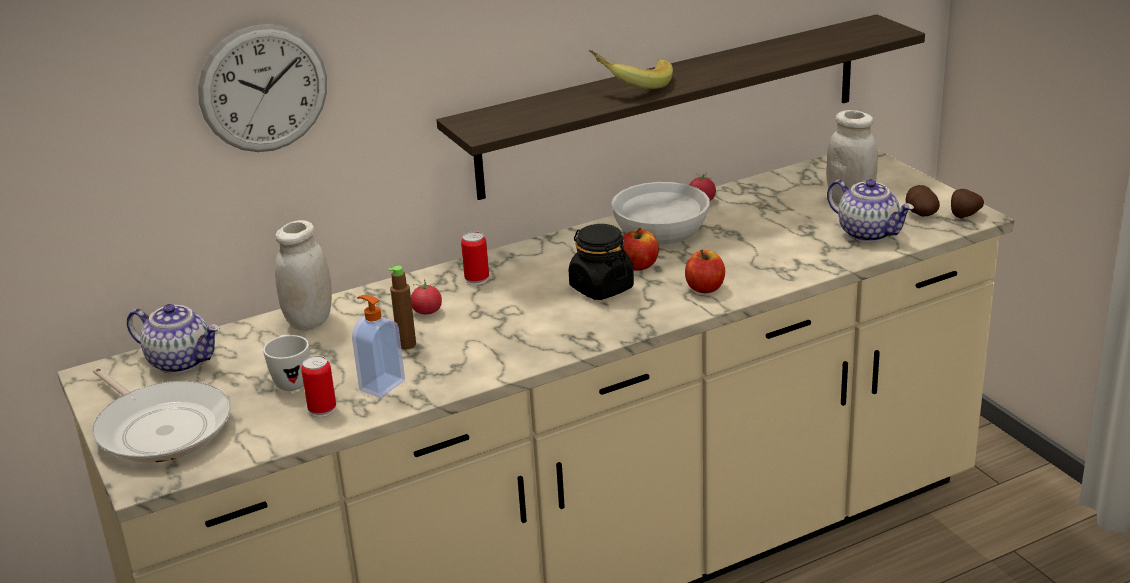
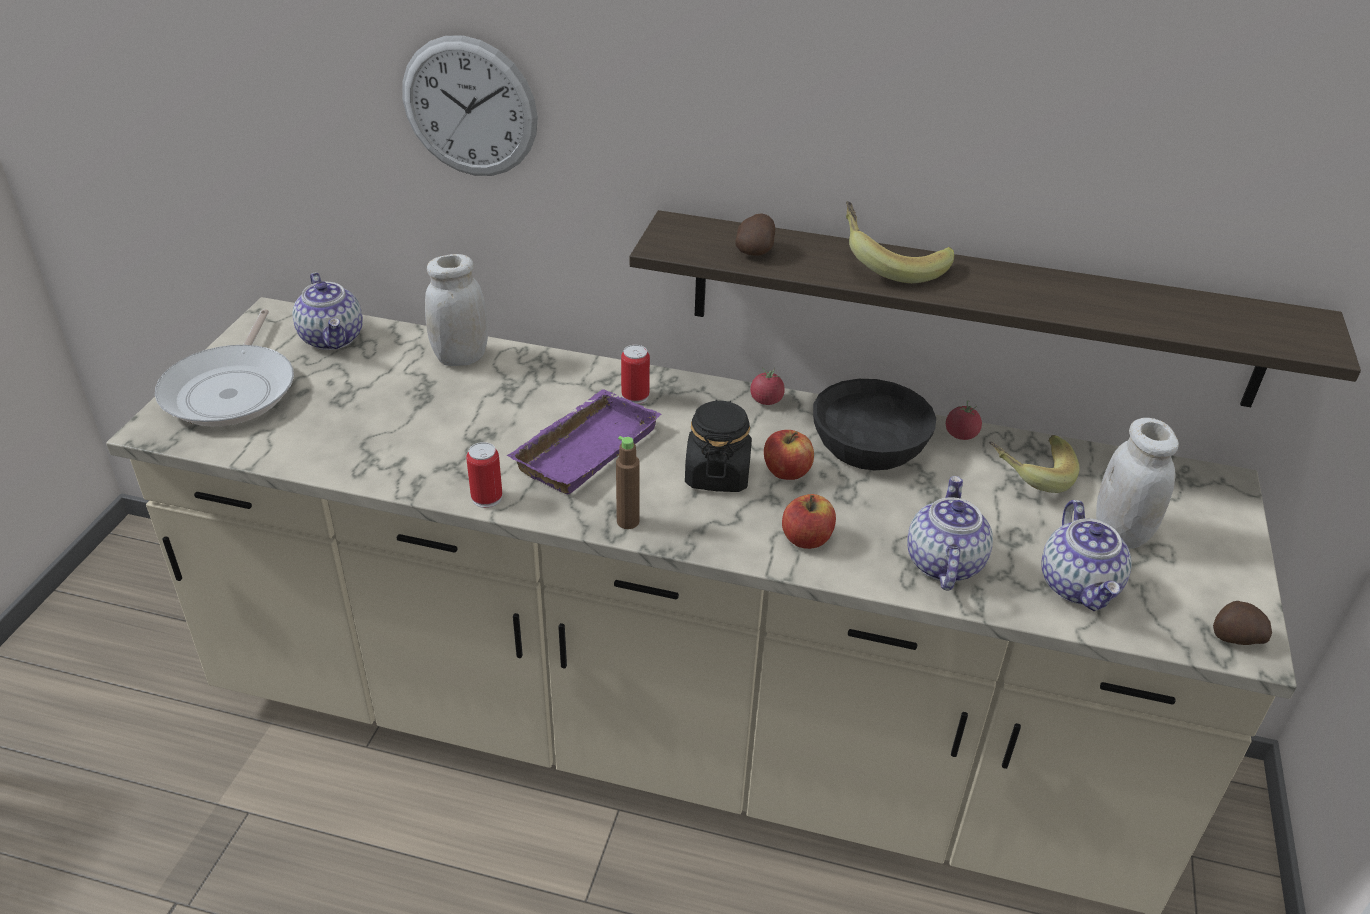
camera: 40 degrees right, 10 degrees up
white mug [263,335,310,391] -> none
can [301,356,336,417] -> can moved to [466,442,502,508]
soap dispenser [352,295,405,398] -> none
brown bottle [389,266,416,350] -> brown bottle moved to [616,436,640,529]
tomato [411,279,442,314] -> tomato moved to [750,367,785,405]
white bowl [611,182,709,244] -> black bowl [813,379,936,470]
potato [906,185,940,217] -> potato moved to [735,213,775,256]
none -> purple tray [506,389,661,495]
none -> teapot [907,476,993,590]
none -> banana [989,435,1079,493]

